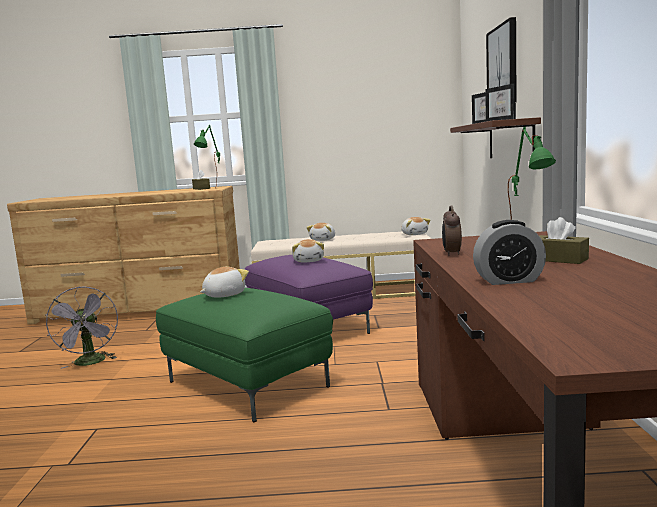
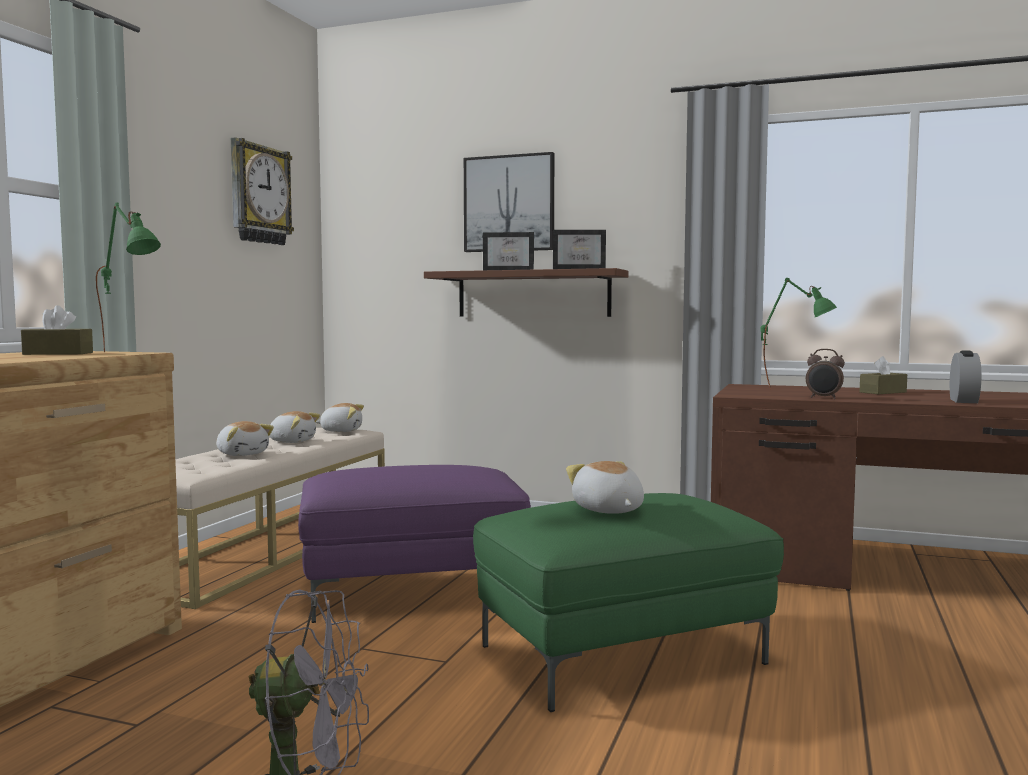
camera: 70 degrees left, 5 degrees down
plush toy [292,239,324,262] -> plush toy moved to [269,411,320,443]
none -> wall clock [231,138,294,245]

